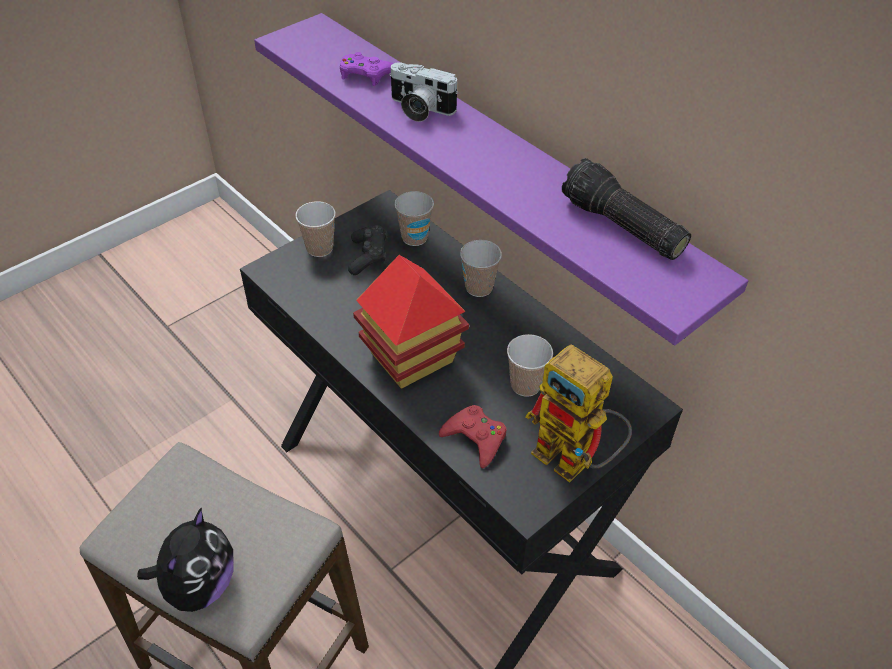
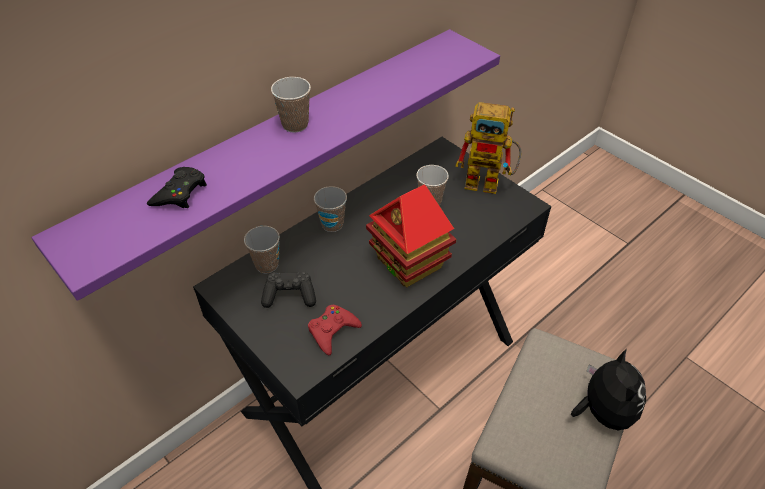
camera: 90 degrees left, 0 degrees up
plush toy [137,507,234,612] -> plush toy turned 75 degrees clockwise [571,348,646,430]
cup [295,201,336,257] -> cup moved to [271,77,311,133]
purple game controller [340,52,394,86] -> black game controller [147,167,207,208]
camera [389,62,459,122] -> none
red game controller [439,405,507,468] -> red game controller moved to [308,305,362,355]
toy robot [525,344,632,483] -> toy robot turned 60 degrees clockwise [455,102,522,194]
flashlight [562,158,691,260] -> none

